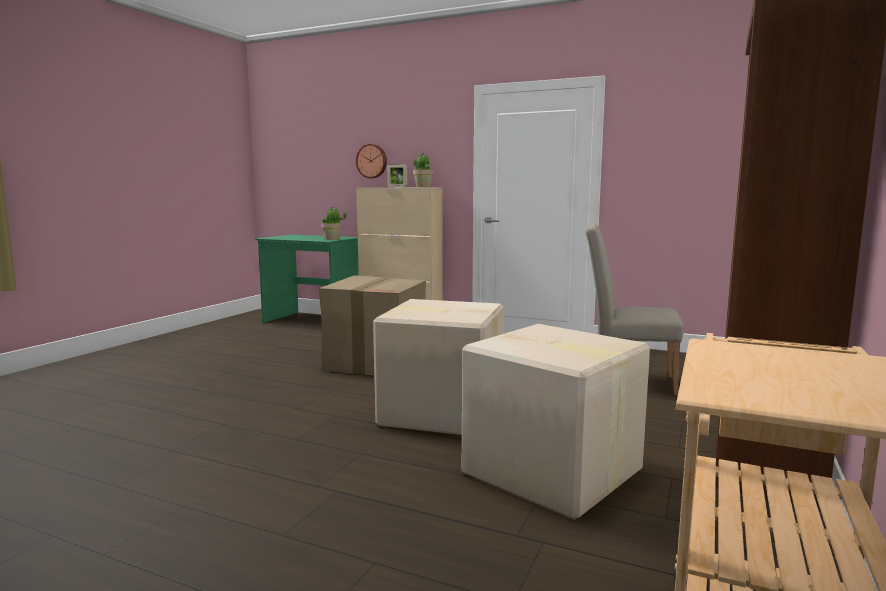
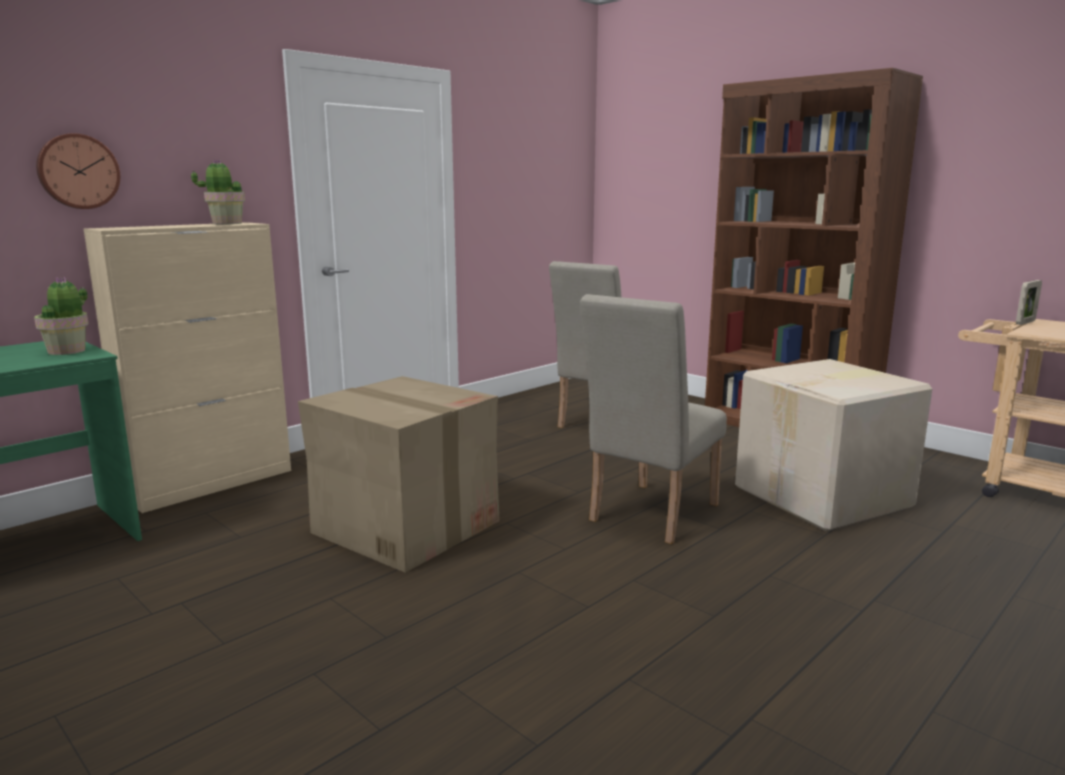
camera: 70 degrees left, 5 degrees up
cardboard box [373,299,504,435] -> beige chair [580,294,727,544]
picture frame [387,164,407,187] -> picture frame moved to [1016,280,1042,325]

